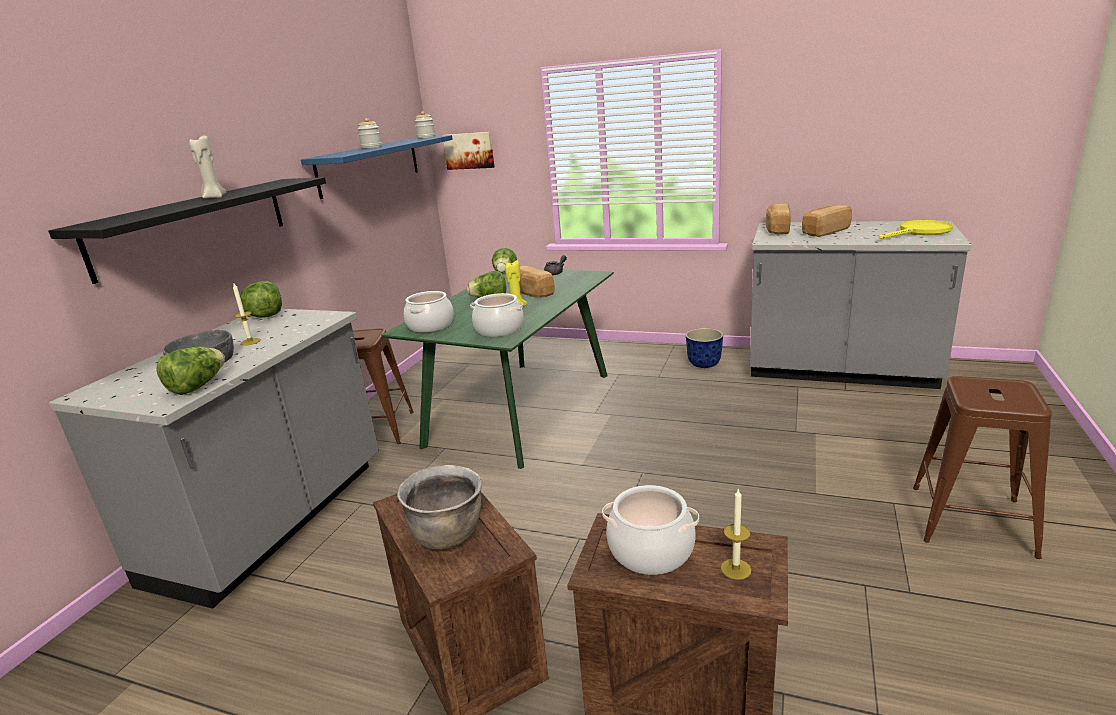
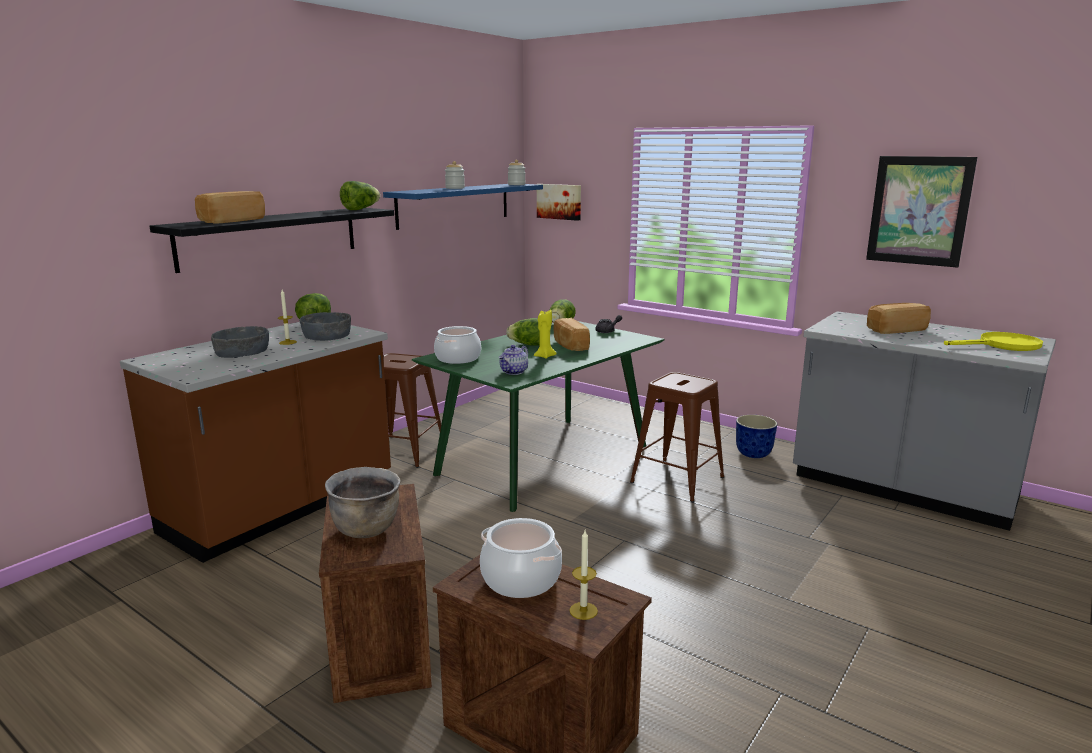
camera: 15 degrees right, 5 degrees down
grey counter [49,309,379,609] -> brown counter [120,322,391,563]
lettuce [156,347,225,395] -> lettuce moved to [340,181,380,210]
beige candle [189,136,226,198] -> none
cooking pot [470,293,524,337] -> teapot [499,345,528,375]
bread [766,203,791,234] -> bread moved to [195,191,265,224]
brown stool [913,376,1052,559] -> brown stool moved to [630,372,724,502]
none -> grey bowl [299,312,351,341]
none -> picture [866,156,977,268]

